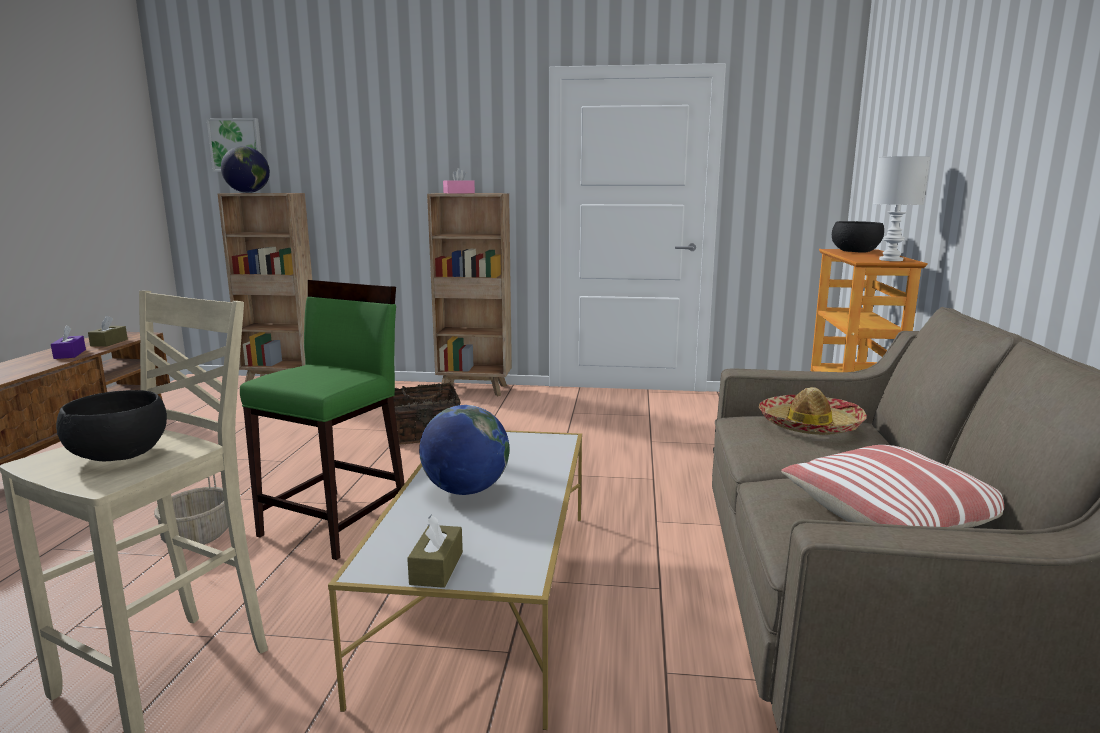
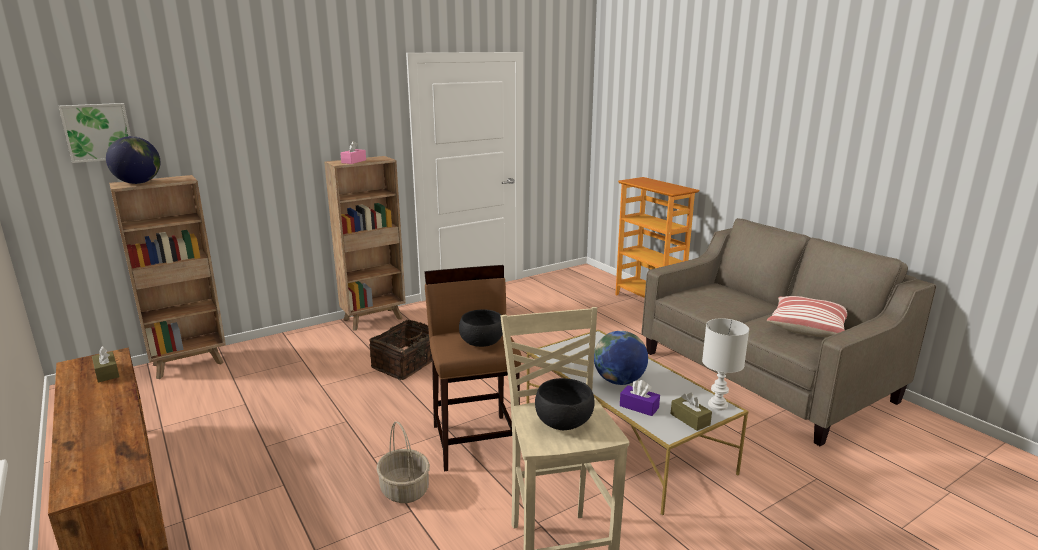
camera: 40 degrees left, 5 degrees up
purple tissue box [51,325,86,359] -> purple tissue box moved to [620,380,660,416]
green stool [240,280,405,560] -> brown stool [424,265,522,472]
hat [759,387,867,435] -> none
black bowl [832,221,884,253] -> black bowl moved to [459,309,503,347]
white table lamp [873,156,930,261] -> white table lamp moved to [702,318,749,411]

